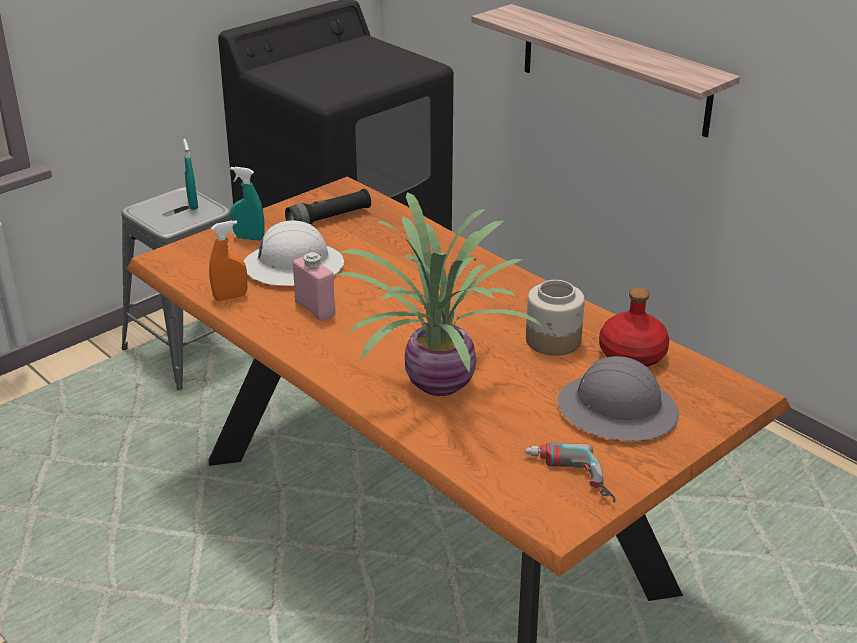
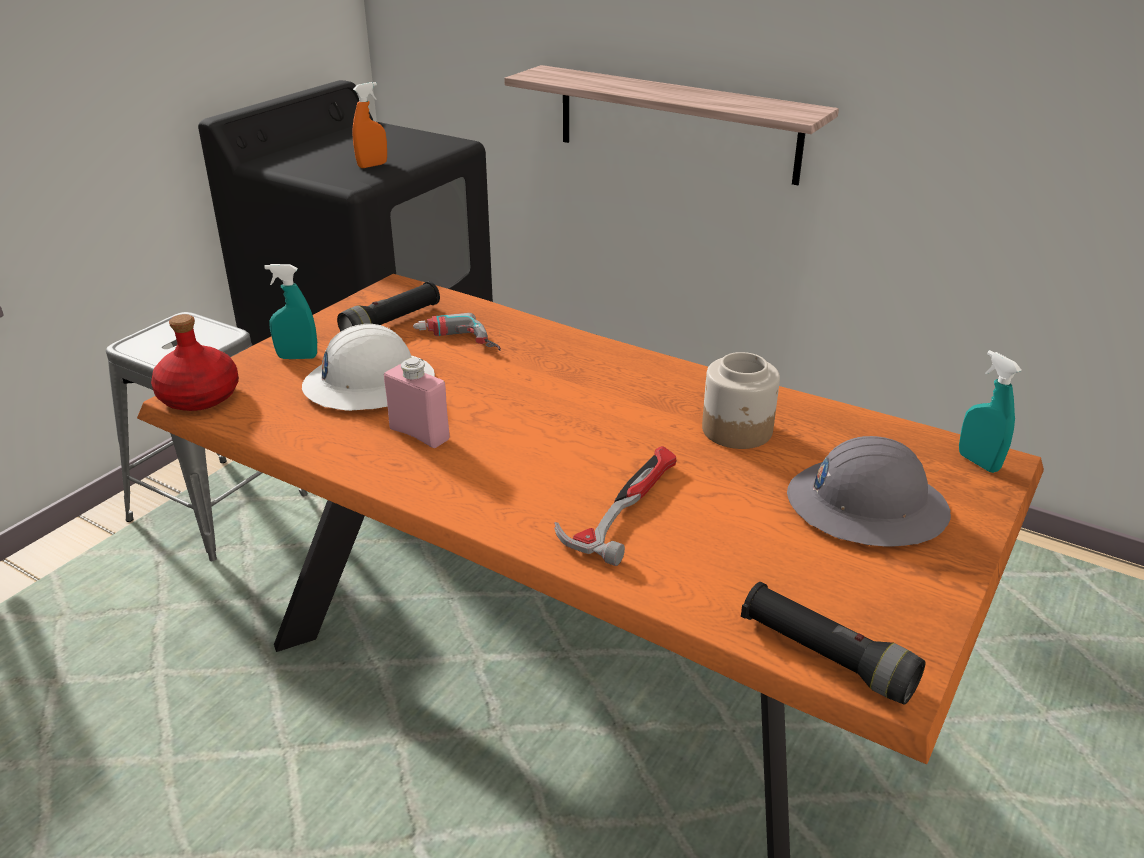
camera: 15 degrees left, 0 degrees up
turquoise spray bottle [183,139,198,210] -> turquoise spray bottle moved to [959,350,1022,473]
orange spray bottle [209,220,247,301] -> orange spray bottle moved to [352,82,387,168]
potted plant [335,192,543,396] -> hammer [554,446,676,566]
power drill [525,443,616,502] -> power drill moved to [413,313,501,351]
red bottle [599,288,669,367] -> red bottle moved to [151,314,239,411]
none -> black flashlight [741,582,926,704]

